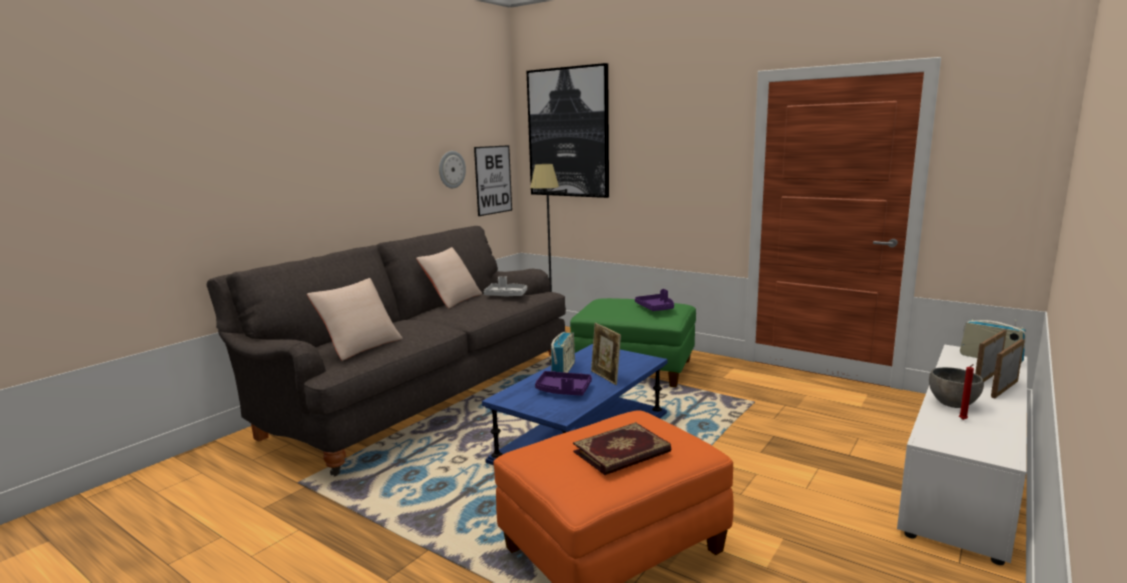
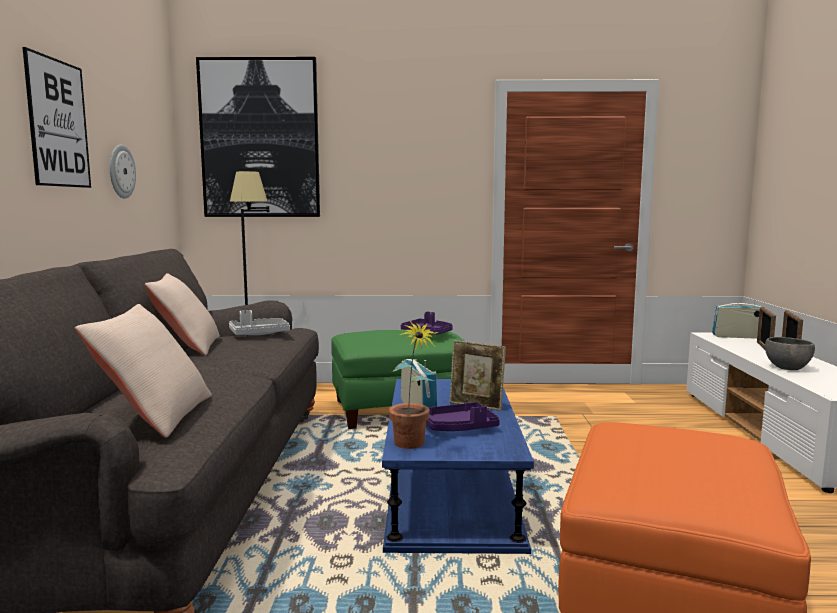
camera: 35 degrees left, 5 degrees down
picture [474,145,512,216] -> picture moved to [22,47,91,188]
book [573,422,671,475] -> none
red candle [959,364,974,420] -> none
none -> potted plant [389,321,438,449]

